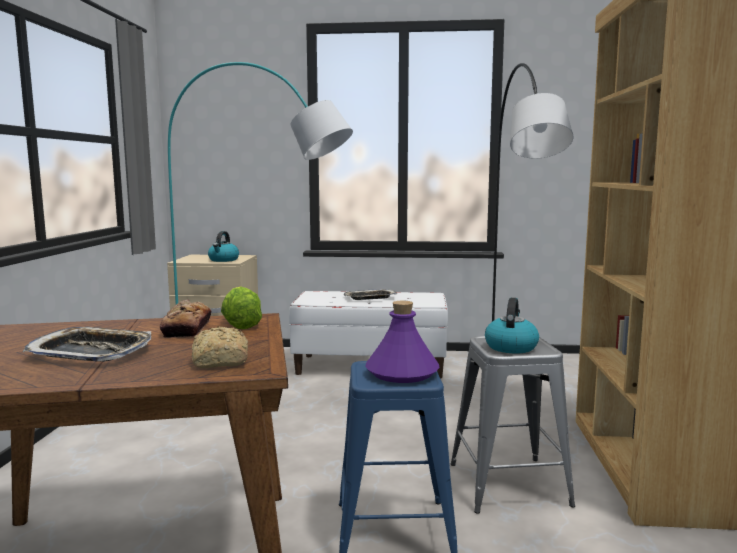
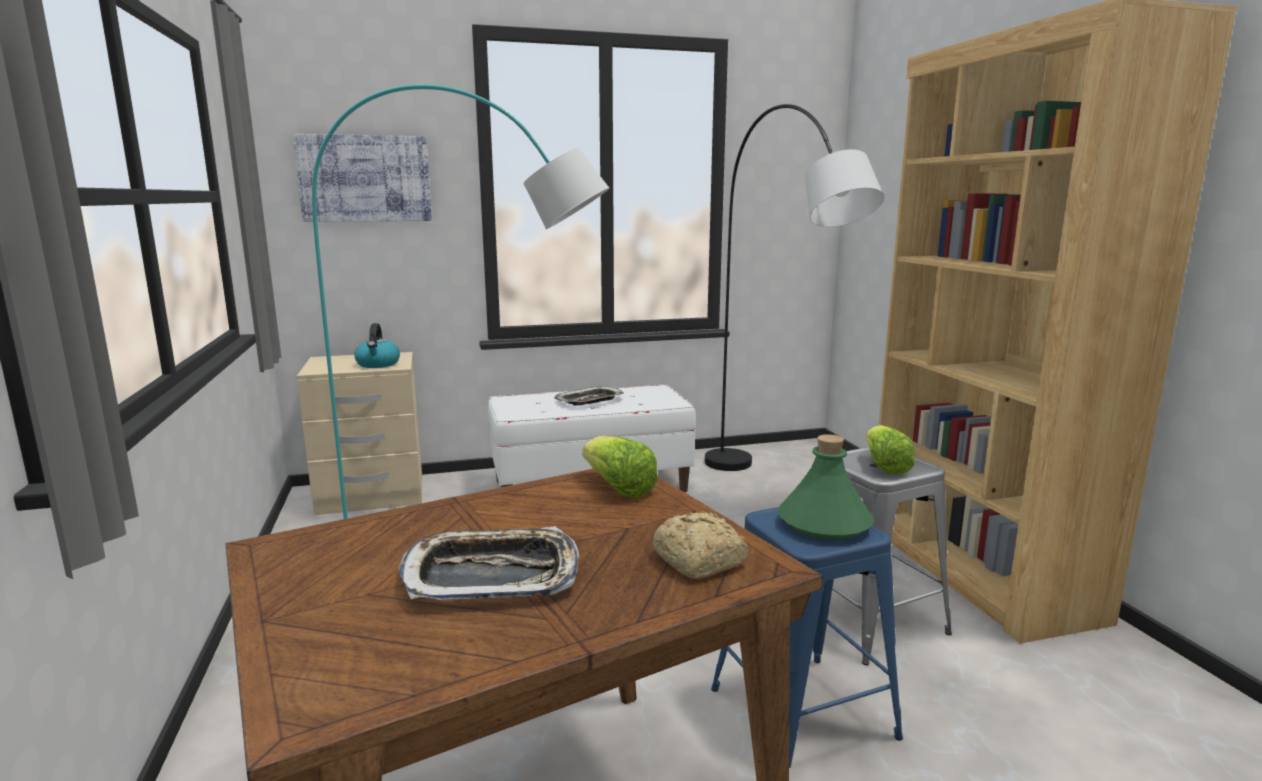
camera: 20 degrees left, 5 degrees up
bread [160,299,212,338] -> none
purple bottle [365,301,439,383] -> green bottle [778,434,873,540]
kettle [485,298,539,354] -> lettuce [866,425,915,475]
none -> picture [293,134,432,222]

